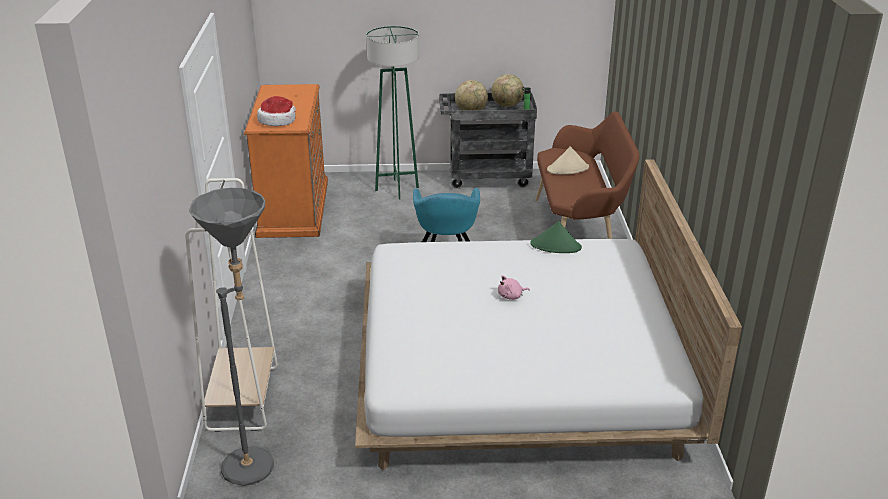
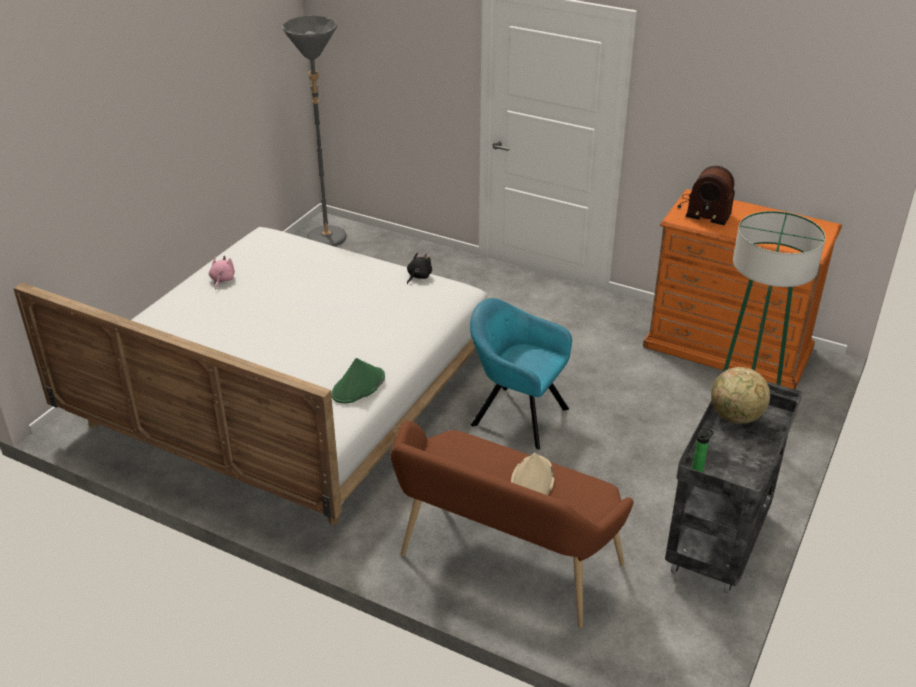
camera: 120 degrees right, 5 degrees up
clothes rack [185,178,278,431] -> none
hat [257,96,296,126] -> radio [677,166,735,225]
globe [491,74,524,107] -> none
pink plush toy [498,275,530,300] -> pink plush toy moved to [209,256,235,289]
none -> black plush toy [407,253,432,284]

